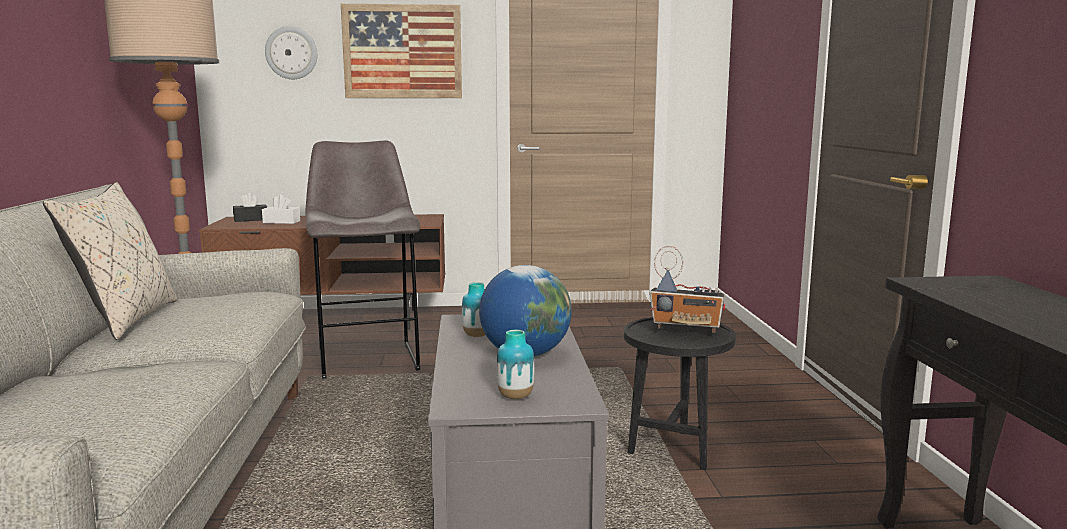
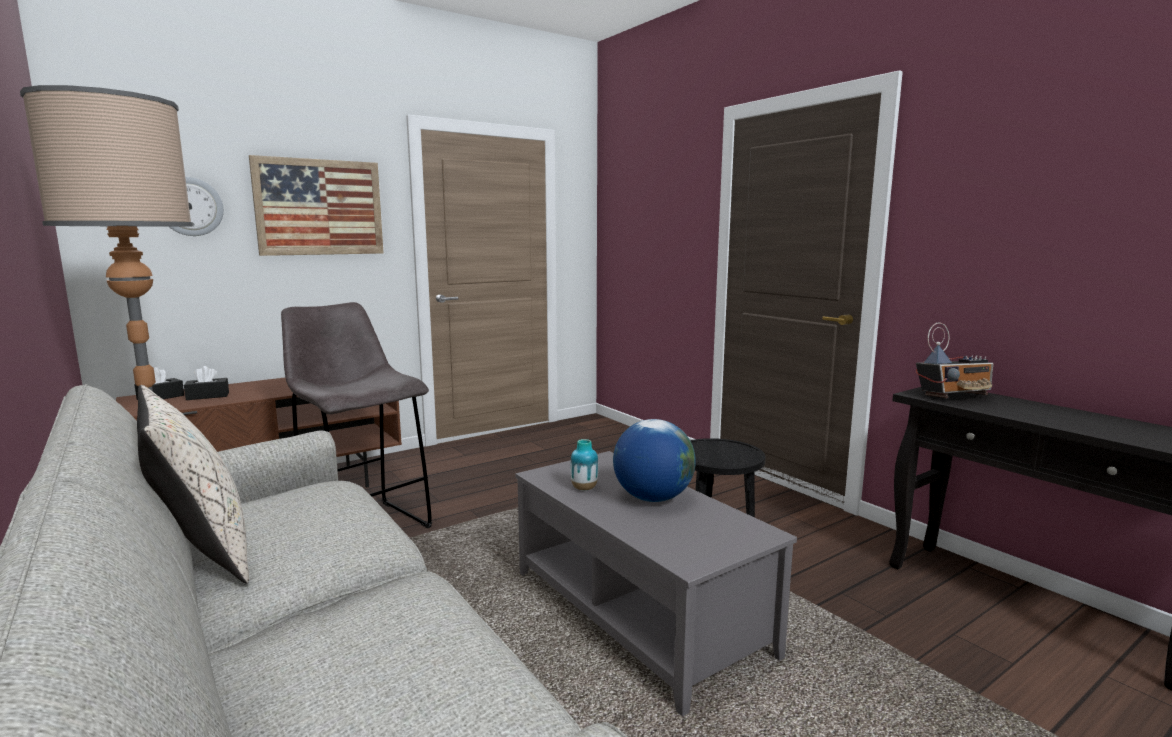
camera: 30 degrees left, 0 degrees up
white tissue box [262,195,300,224] -> black tissue box [184,366,229,400]
vase [497,330,534,399] -> none
radio [650,246,725,333] -> radio moved to [916,322,993,398]

